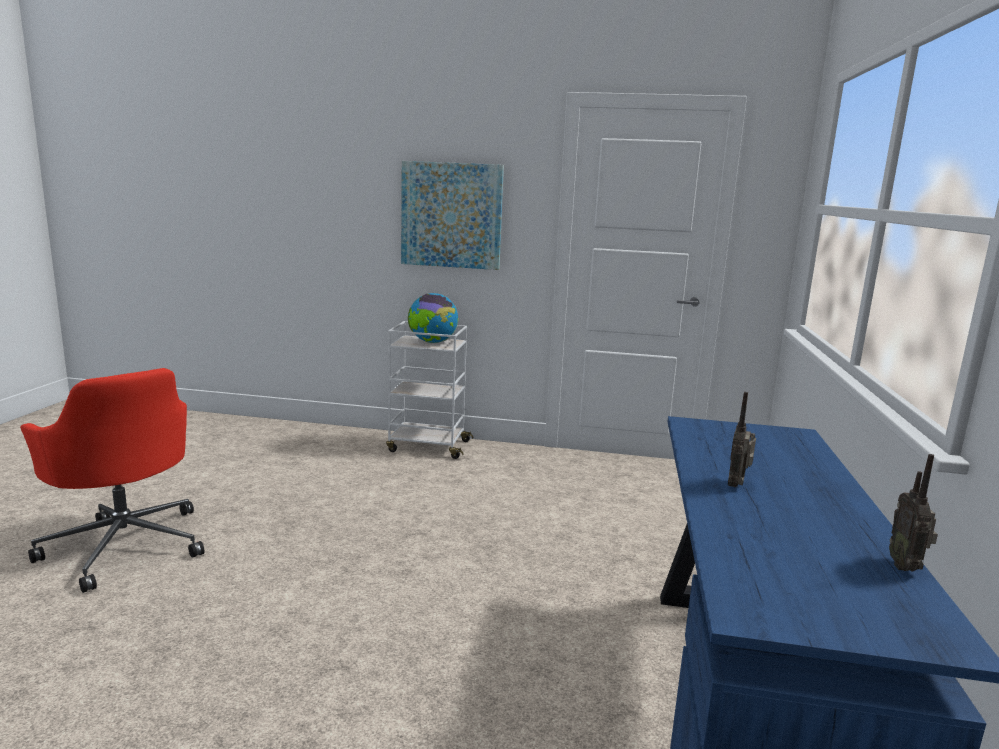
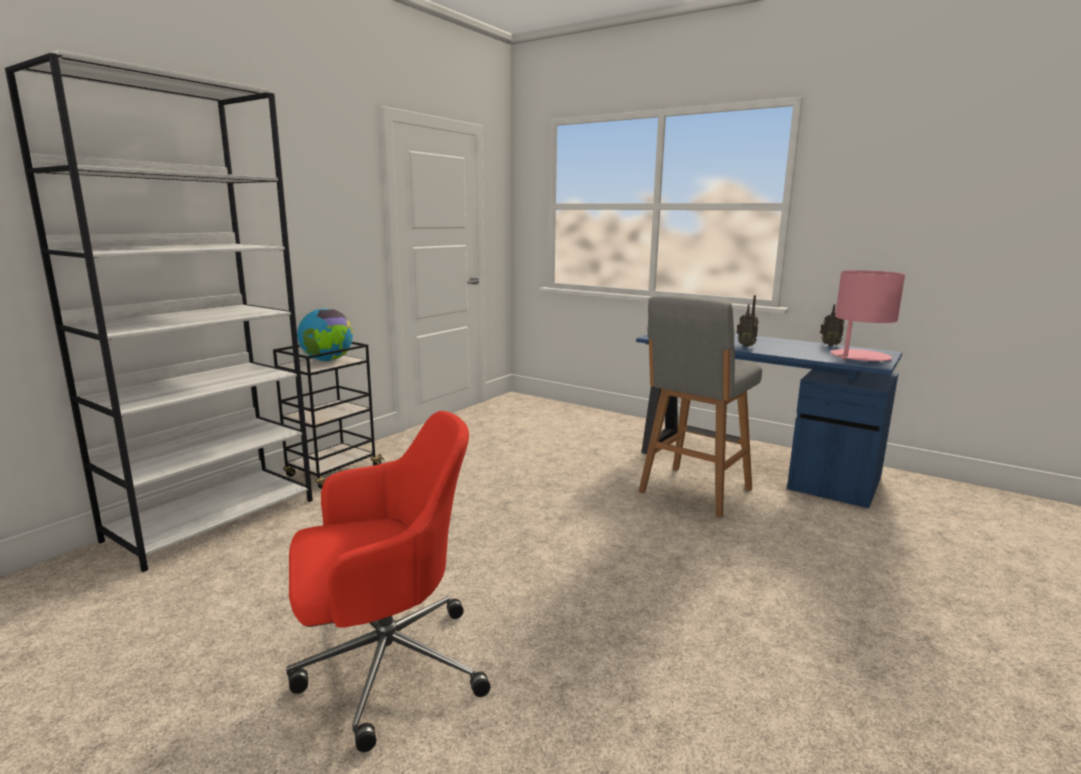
camera: 65 degrees left, 0 degrees up
white cart [386,321,473,459] -> black cart [273,342,384,489]
picture [401,161,504,270] -> none
none -> white bookcase [5,50,313,572]
none -> grey stool [638,296,762,518]
none -> pink table lamp [831,270,905,361]

